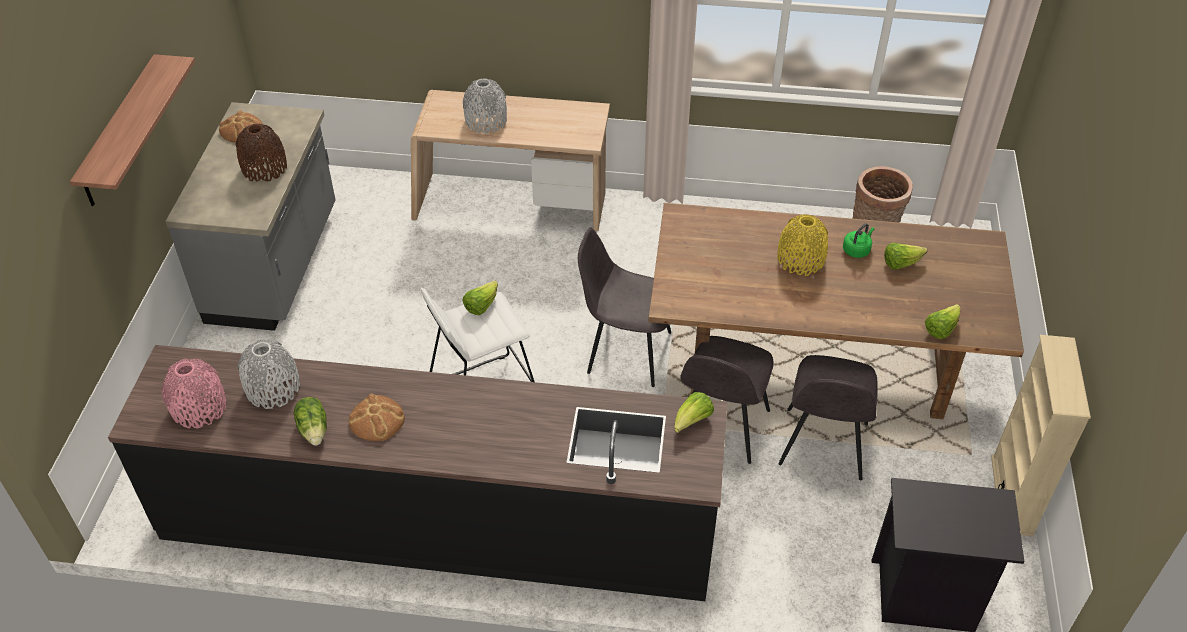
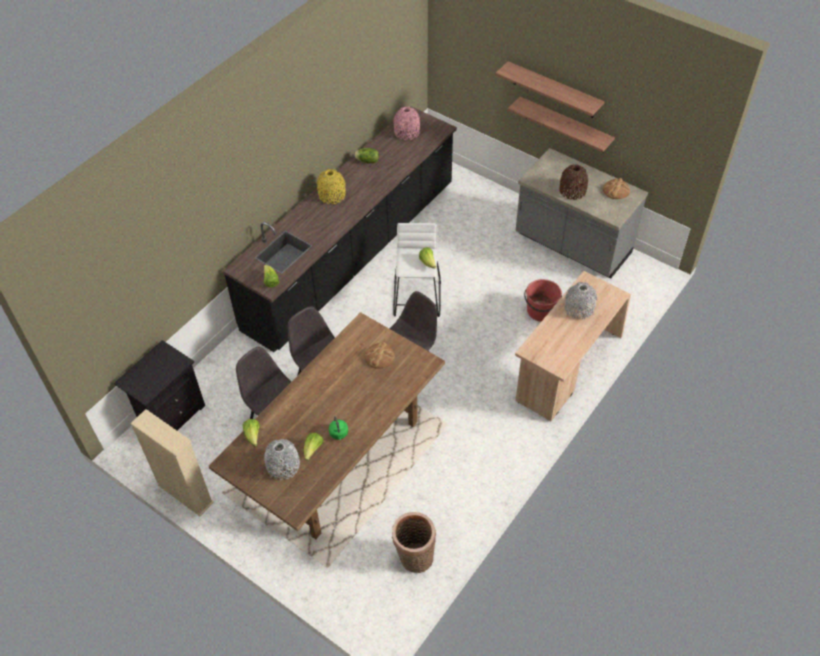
camera: 120 degrees right, 5 degrees up
grey vase [237,339,300,409] -> grey vase moved to [264,439,300,480]
bread [349,394,405,441] -> bread moved to [364,342,395,369]
yellow vase [777,214,828,276] -> yellow vase moved to [317,169,346,204]
none -> shelf [508,97,615,153]
none -> red bucket [524,279,562,321]

